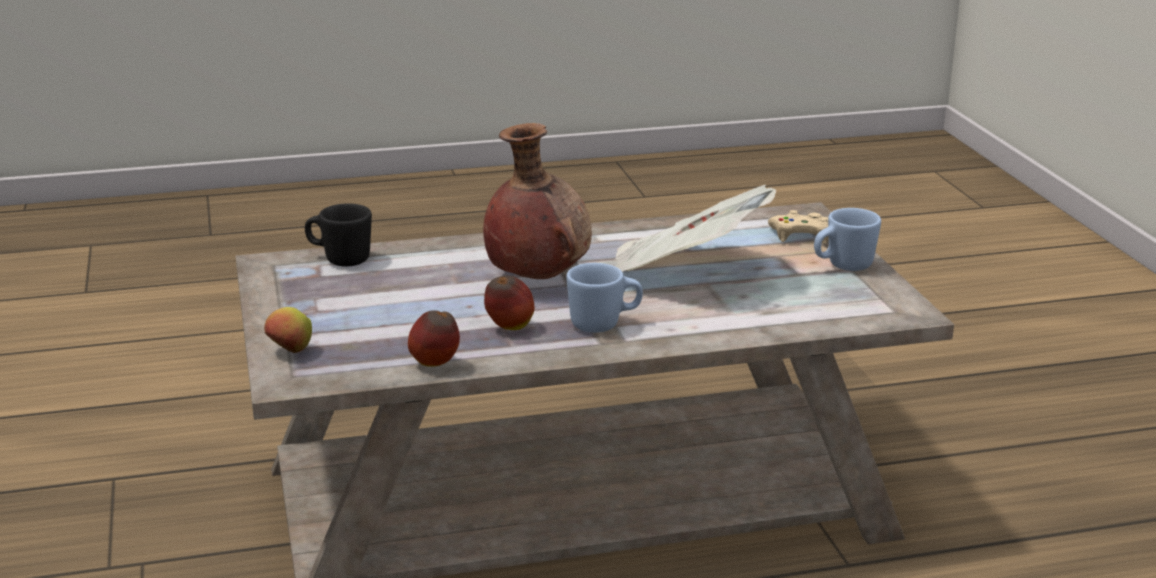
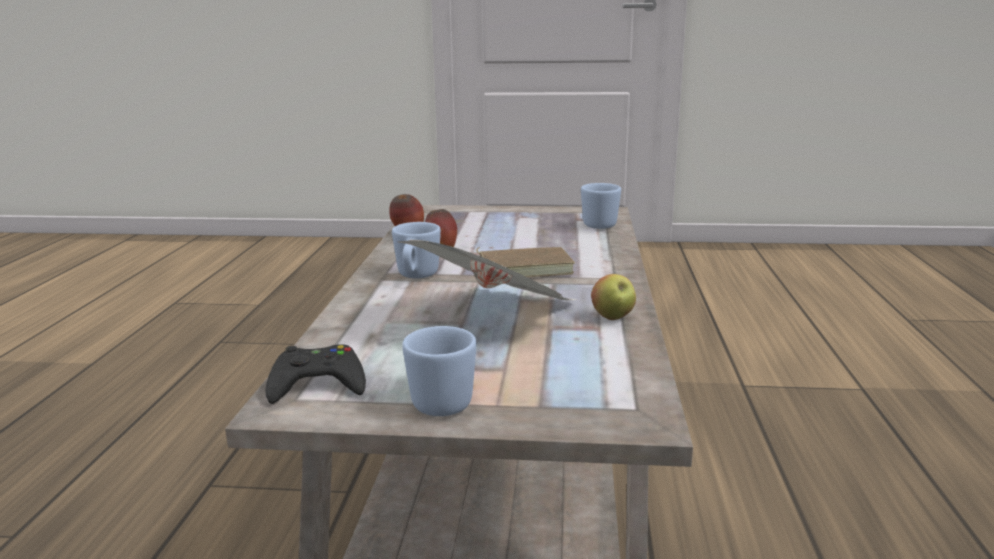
camera: 110 degrees right, 5 degrees down
apple [264,307,312,353] -> apple moved to [591,274,636,320]
black mug [305,203,372,266] -> blue mug [581,183,621,229]
brown vase [483,123,592,279] -> brown book [476,247,575,277]
beige game controller [768,210,829,244] -> none
none -> black game controller [265,344,366,404]

